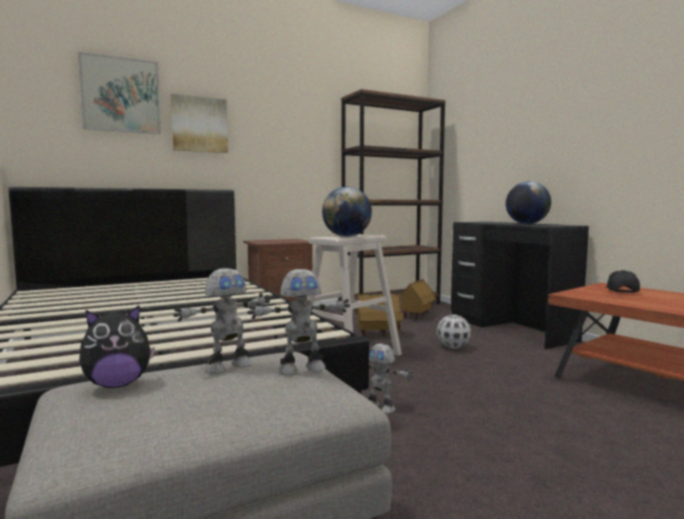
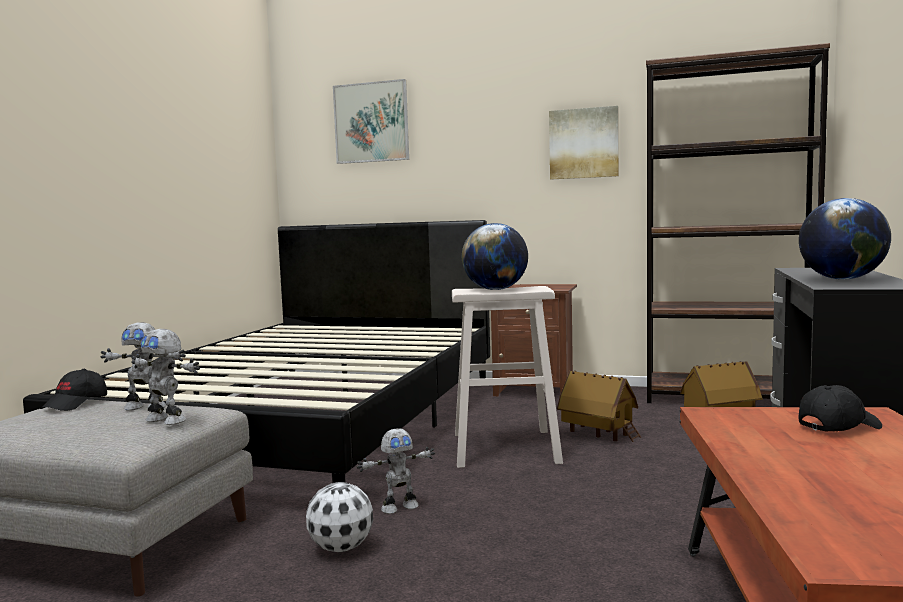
camera: 45 degrees right, 0 degrees up
plush toy [79,305,155,388] -> black cap [41,369,107,411]
picture [171,94,228,153] -> picture moved to [549,106,619,179]
toy robot [368,344,413,413] -> toy robot turned 105 degrees counterclockwise [356,428,435,514]
football [437,315,471,349] -> football moved to [306,482,373,552]

